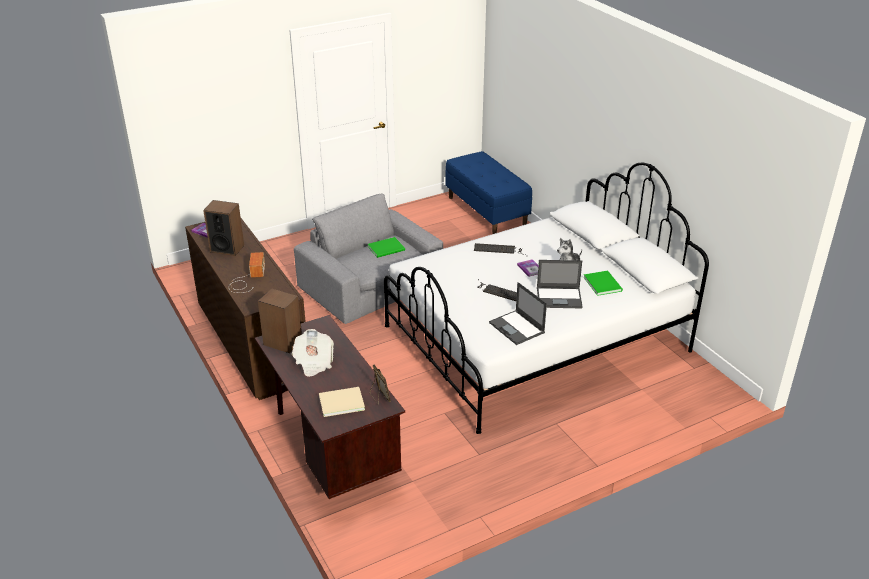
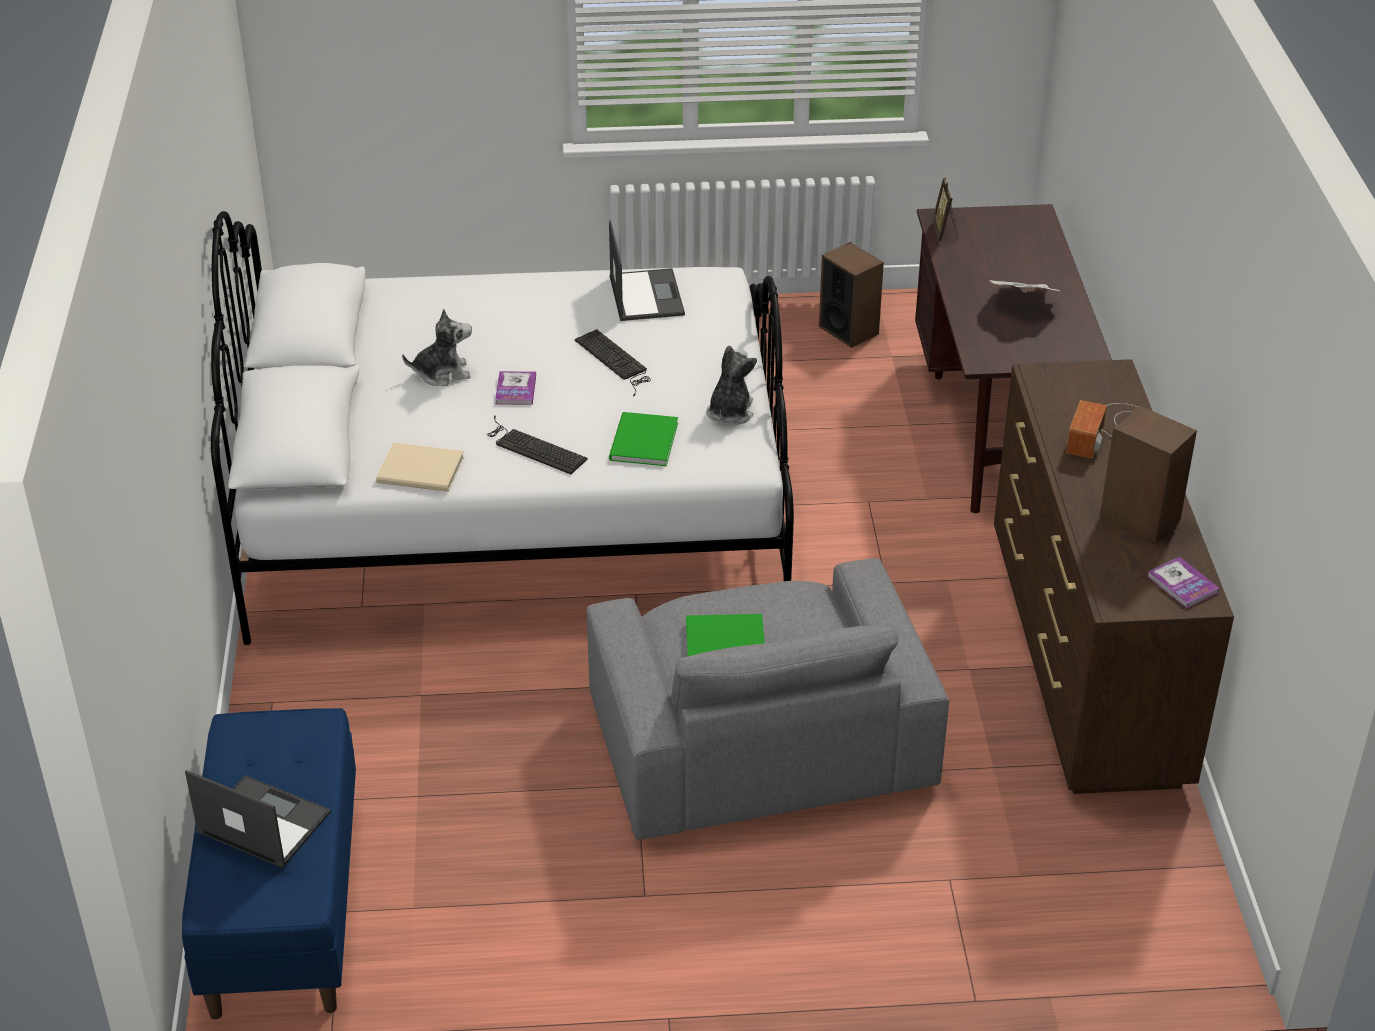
camera: 155 degrees left, 5 degrees up
speaker [258,289,302,353] -> speaker moved to [819,242,884,348]
beige book [319,387,365,417] -> beige book moved to [376,443,464,492]
laptop [537,260,583,308] -> laptop moved to [185,770,331,868]
green book [583,271,623,296] -> green book moved to [609,412,678,466]
none -> plush toy [707,346,757,425]

